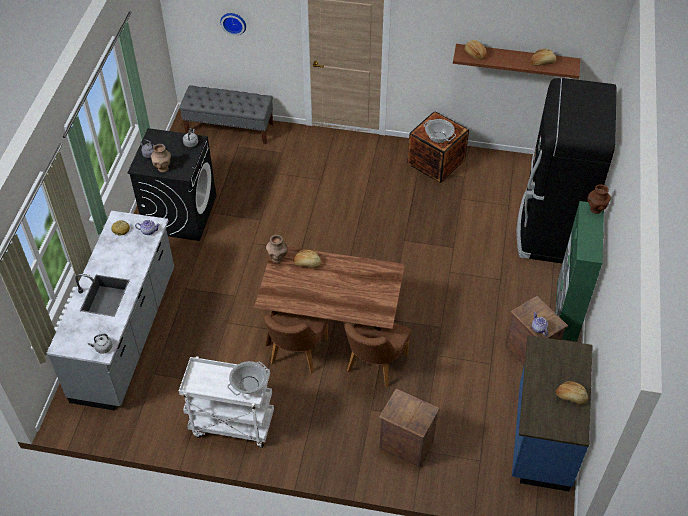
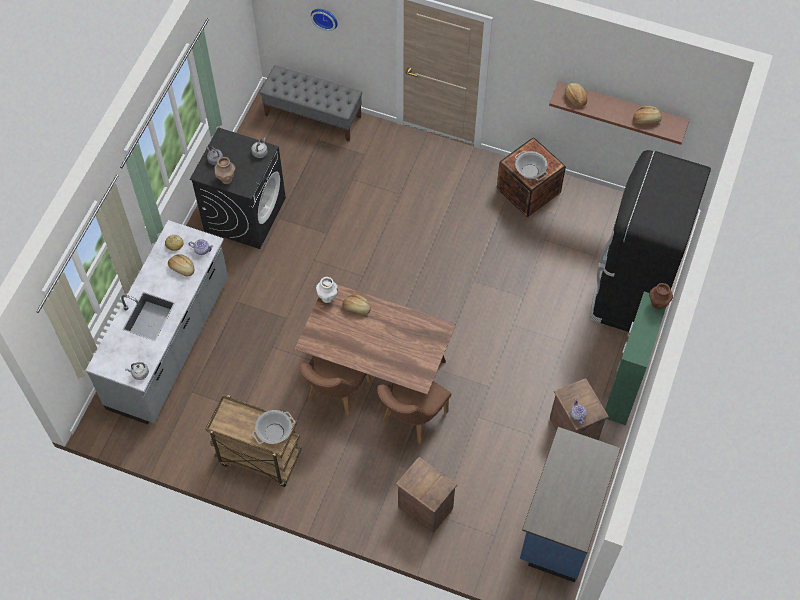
camera: 10 degrees right, 10 degrees up
white cart [179,356,274,448] -> brown cart [206,395,302,487]
brown vase [266,235,287,263] -> white vase [316,277,338,303]
bread [556,381,588,405] -> bread moved to [168,254,194,276]

